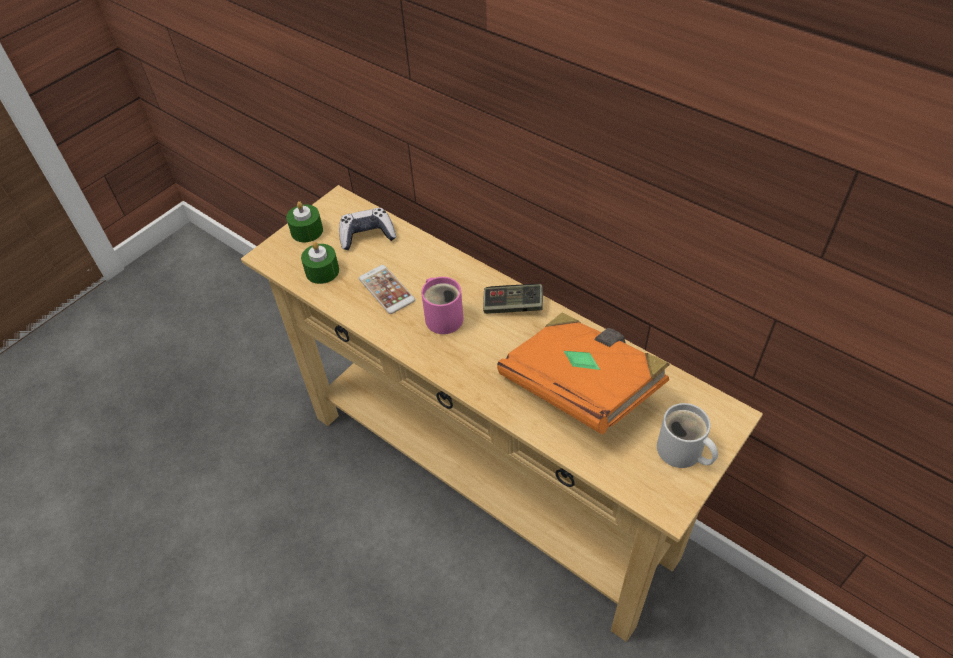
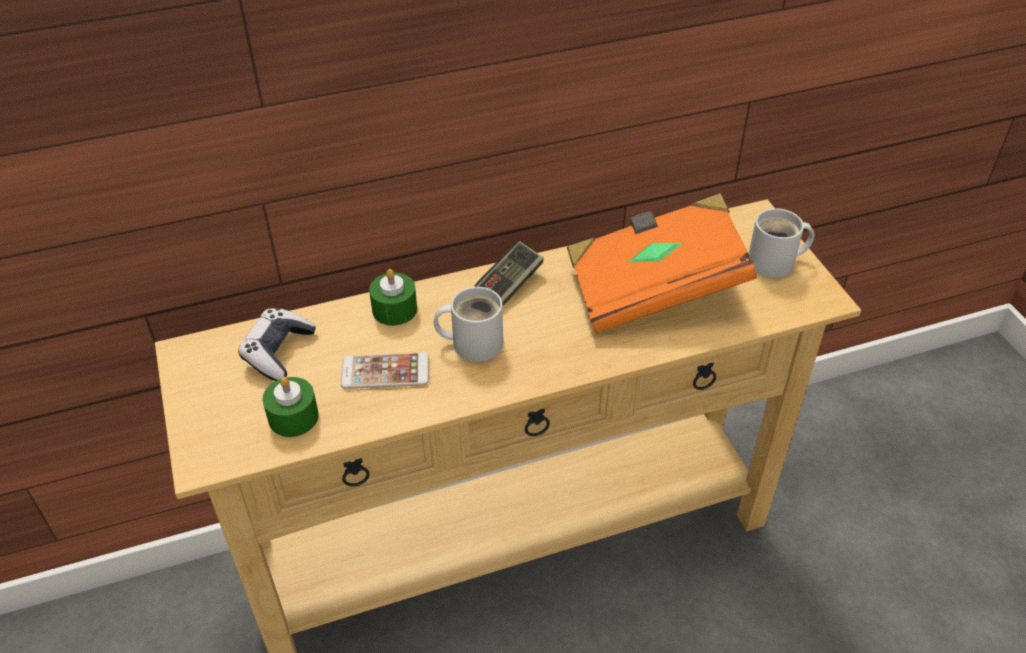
camera: 60 degrees left, 5 degrees down
green candle [286,201,323,243] -> green candle moved to [369,269,417,326]
pink mug [421,277,463,334] -> white mug [434,287,503,362]

